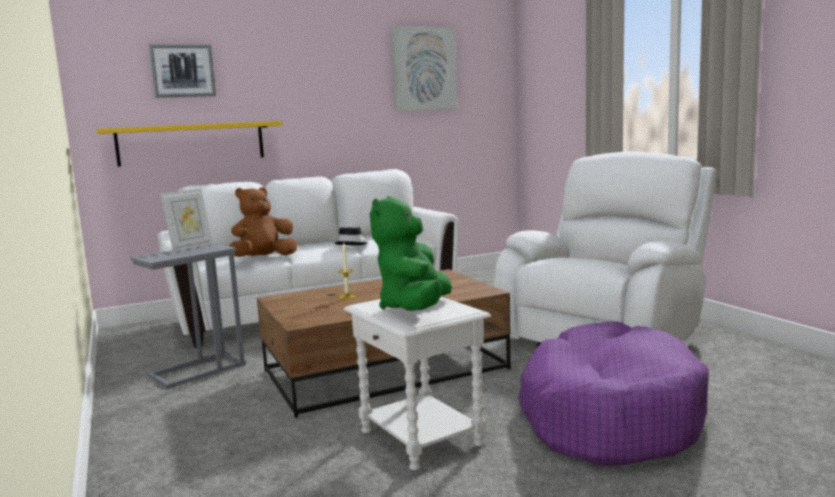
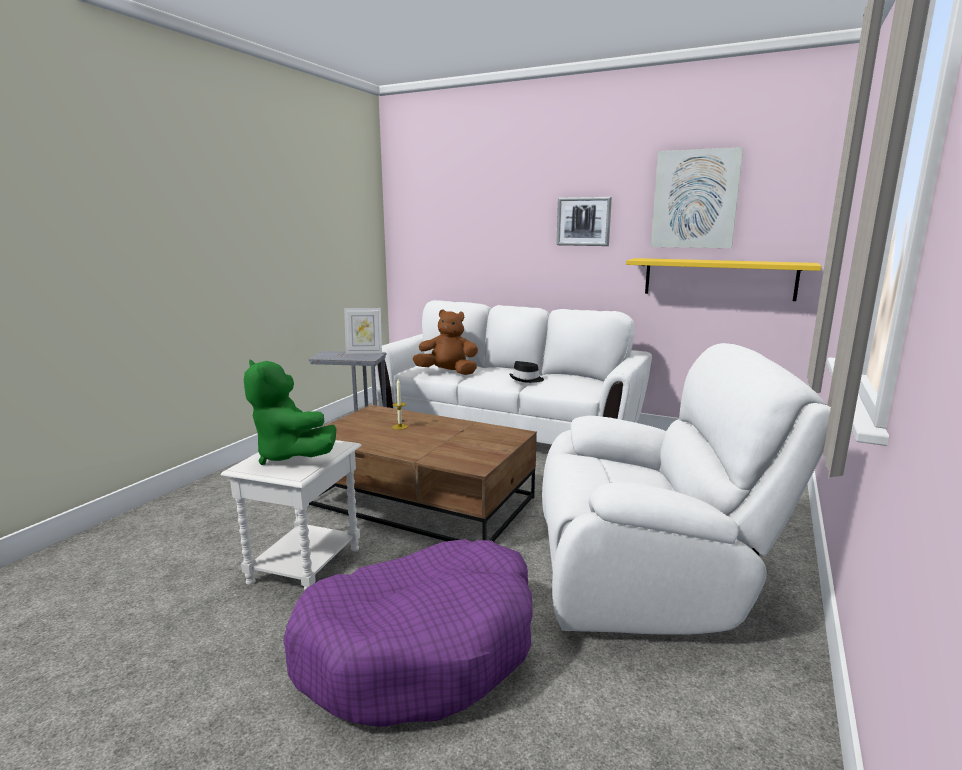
camera: 50 degrees right, 5 degrees up
yellow shelf [96,121,283,167] -> yellow shelf moved to [626,258,821,301]
picture [149,44,216,98] -> picture moved to [556,197,612,246]
green plush toy [370,196,452,311] -> green plush toy turned 105 degrees counterclockwise [244,359,337,465]

